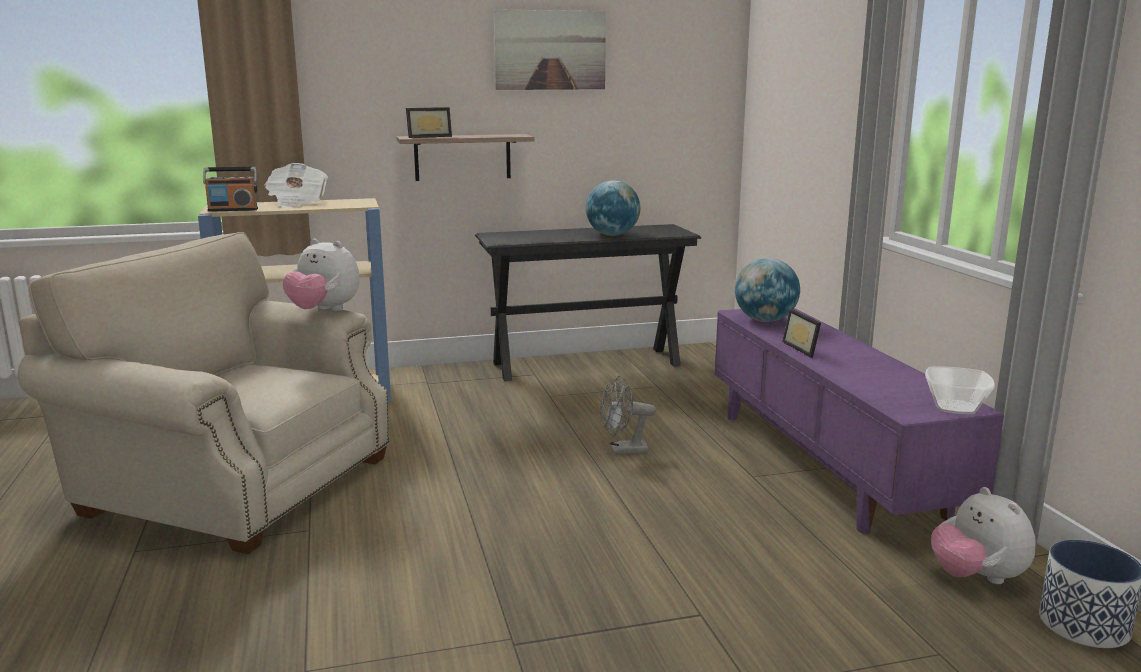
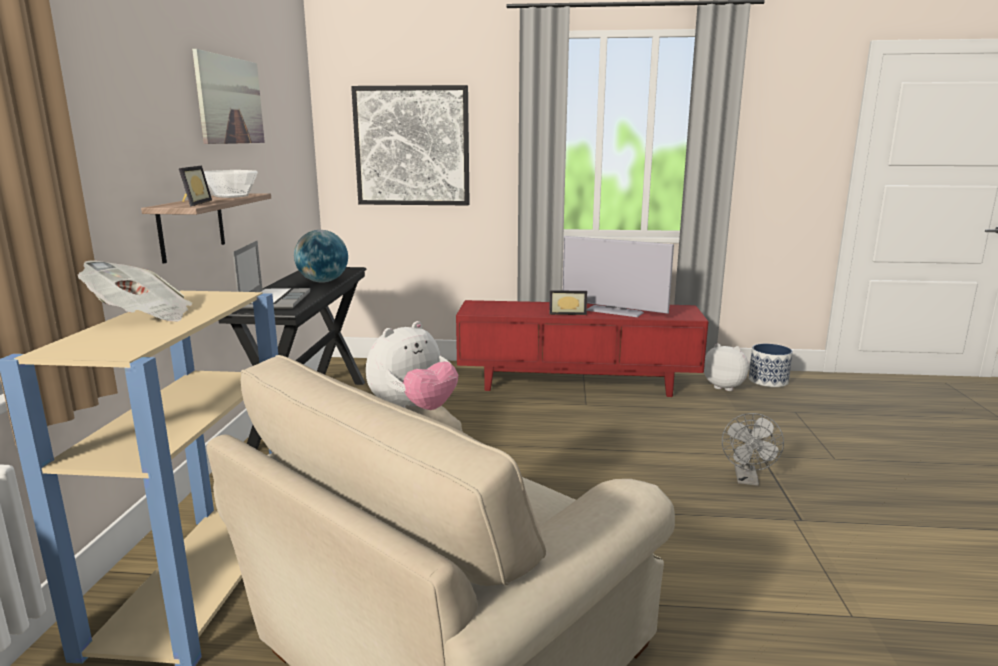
camera: 70 degrees left, 0 degrees up
radio [203,167,258,212] -> none
grey fan [600,376,656,455] -> grey fan moved to [722,413,784,486]
purple tv stand [715,308,1004,534] -> red tv stand [456,300,709,397]
globe [735,258,800,322] -> none
bowl [925,366,995,414] -> bowl moved to [204,170,258,198]
plush toy [931,487,1036,584] -> plush toy turned 150 degrees counterclockwise [704,343,749,391]
none -> laptop [233,241,310,309]
none -> picture [351,85,470,205]
none -> television [562,236,674,317]

